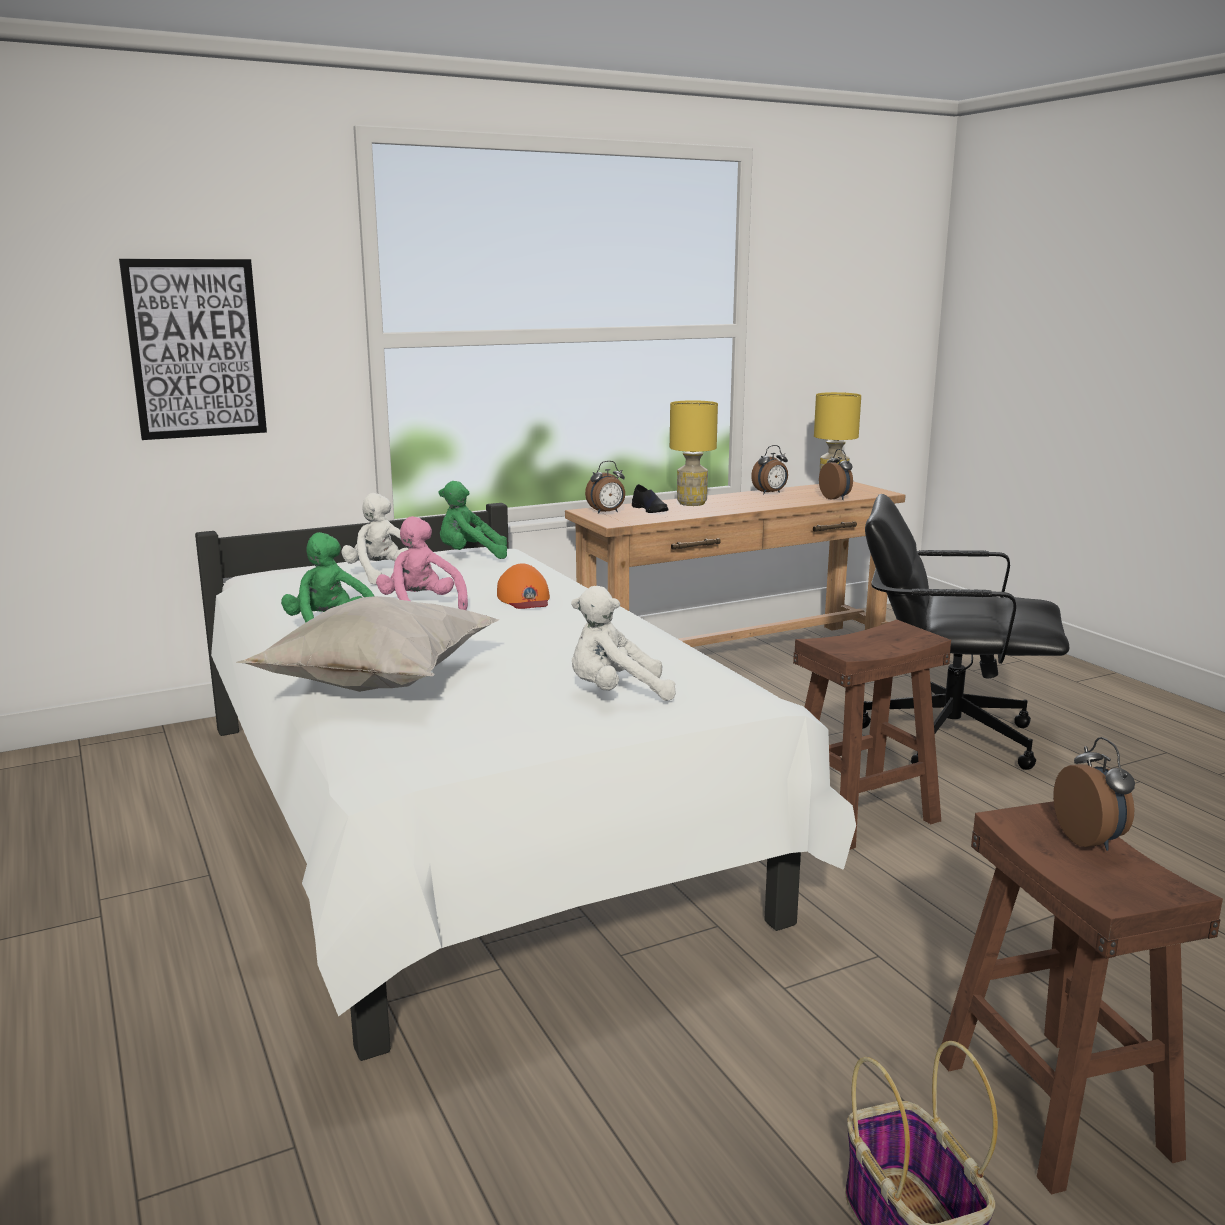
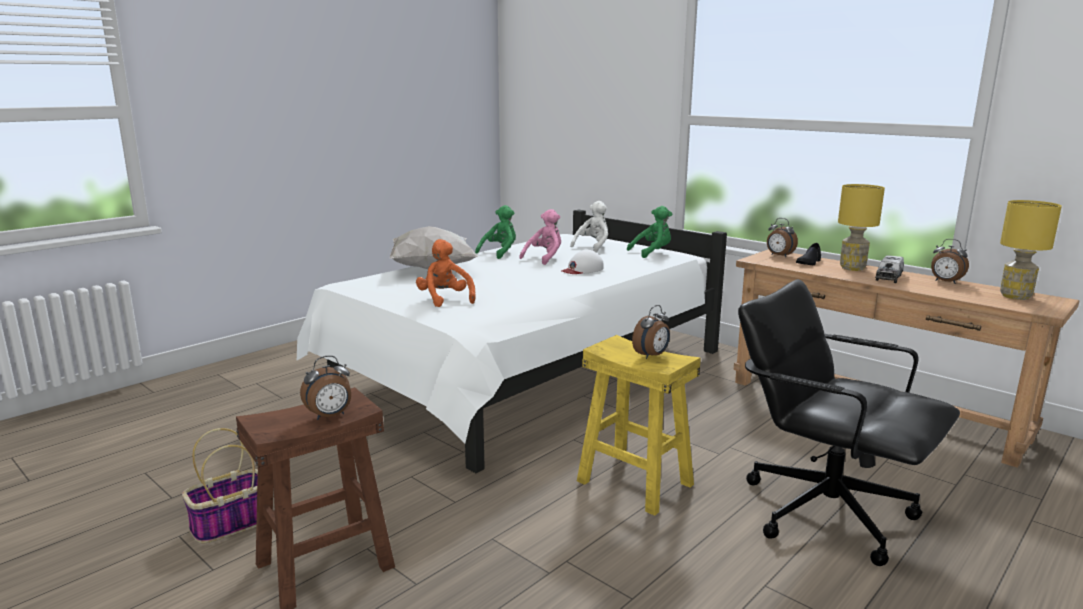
camera: 70 degrees right, 0 degrees up
picture [119,259,267,440] -> none
green plush toy [438,481,507,559] -> green plush toy turned 90 degrees clockwise [627,206,672,258]
orange cap [497,563,550,609] -> white cap [562,250,604,274]
white plush toy [571,586,676,701] -> orange plush toy [416,239,476,307]
brown stool [793,620,951,850] -> yellow stool [577,335,701,516]
alarm clock [819,449,853,500] -> alarm clock moved to [632,305,670,359]
black office chair [862,494,1069,770] -> black office chair turned 45 degrees counterclockwise [738,279,960,566]
none -> toy truck [875,255,904,283]

